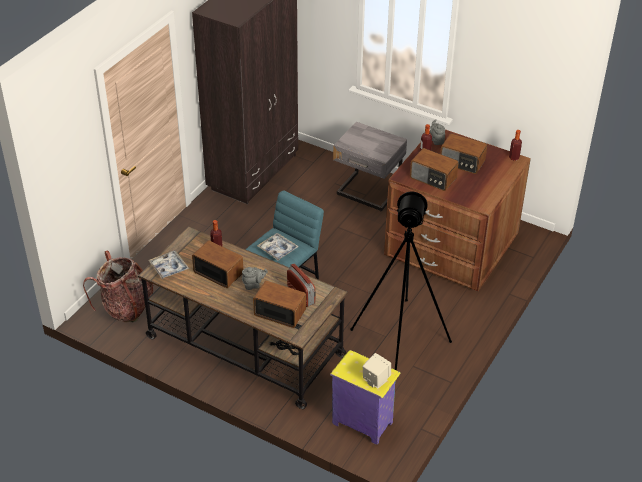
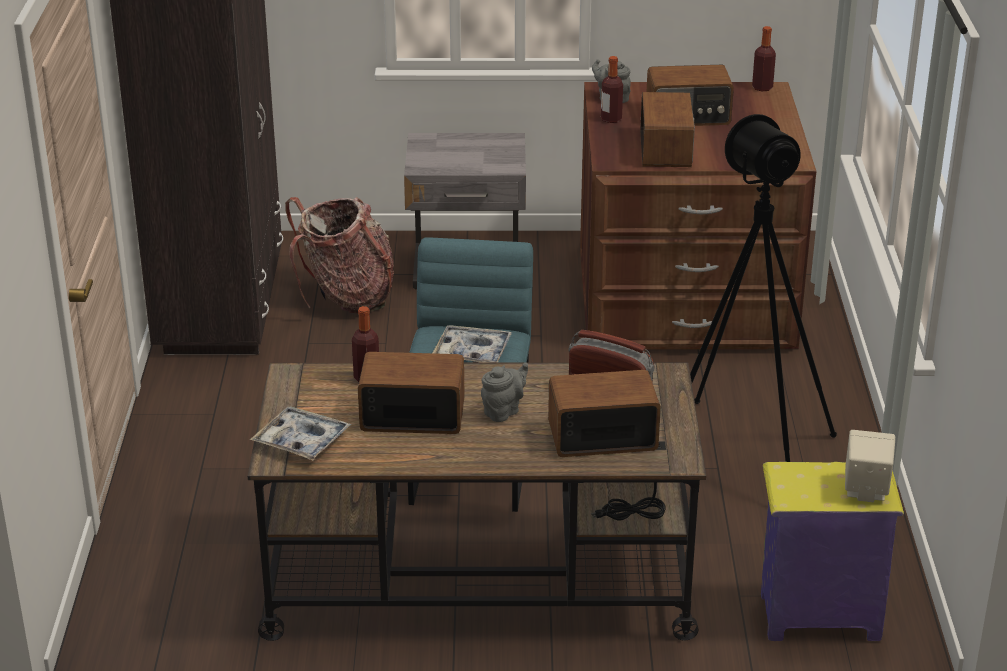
camera: 30 degrees left, 10 degrees down
backpack [83,251,153,323] -> backpack moved to [285,197,394,313]
radio [410,148,459,191] -> radio turned 90 degrees counterclockwise [640,92,695,167]

